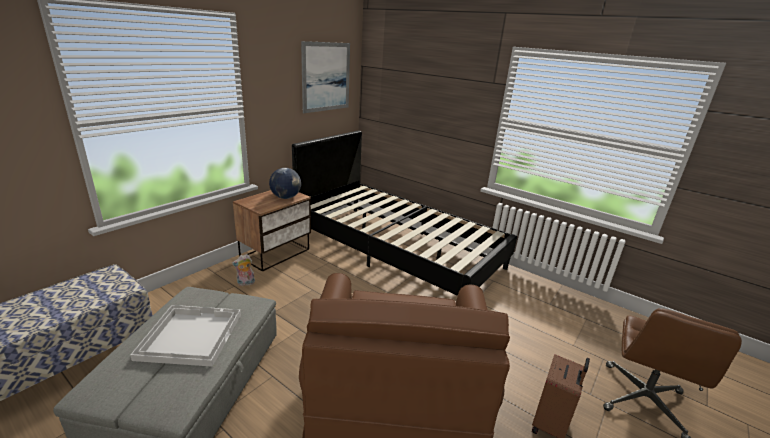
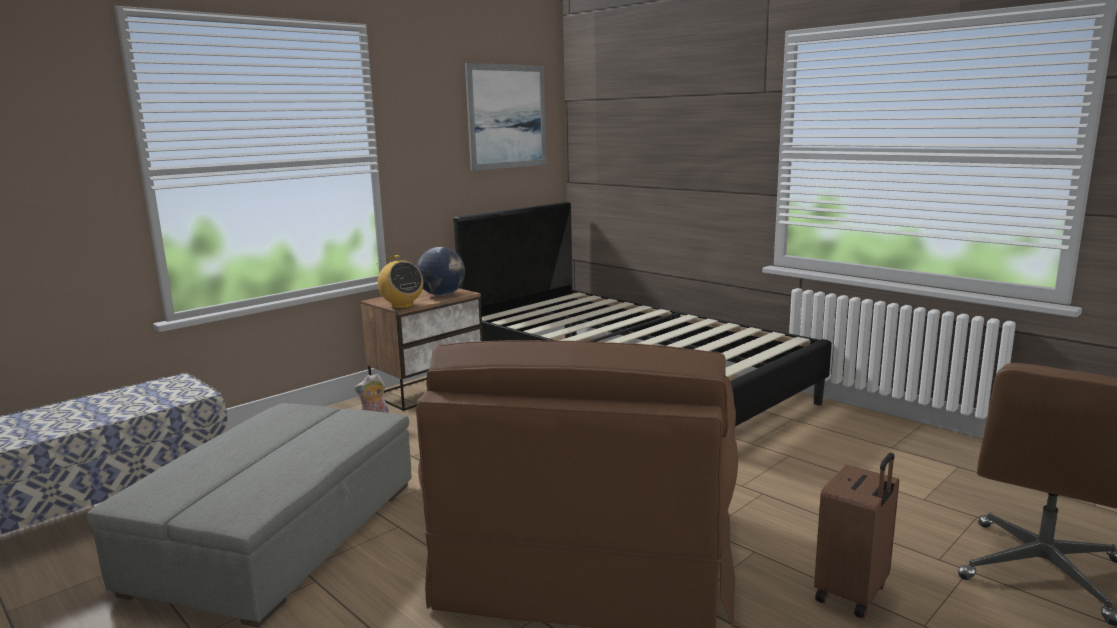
camera: 10 degrees right, 10 degrees down
white tray [130,305,241,367] -> none
none -> radio [377,255,423,309]

